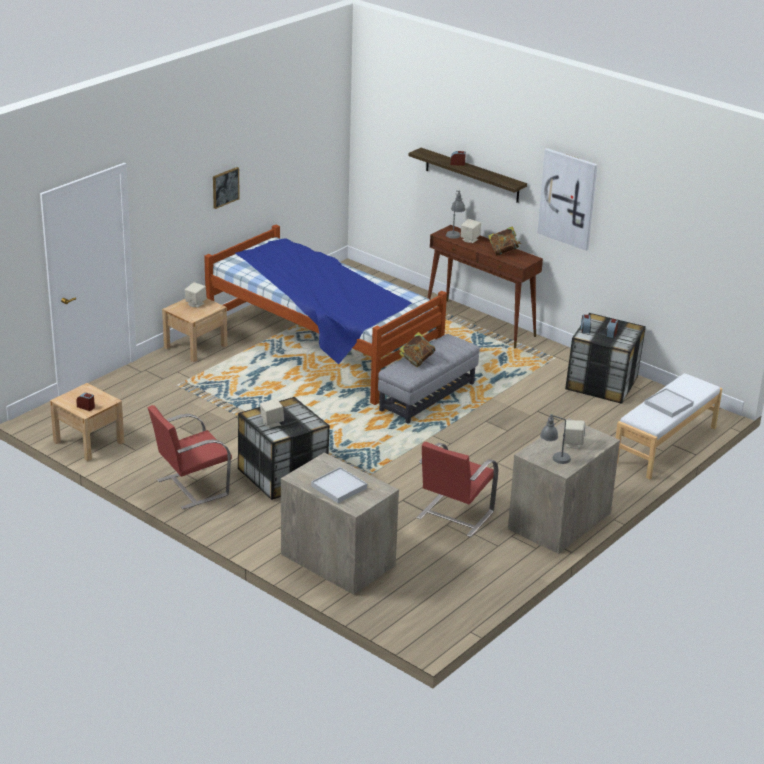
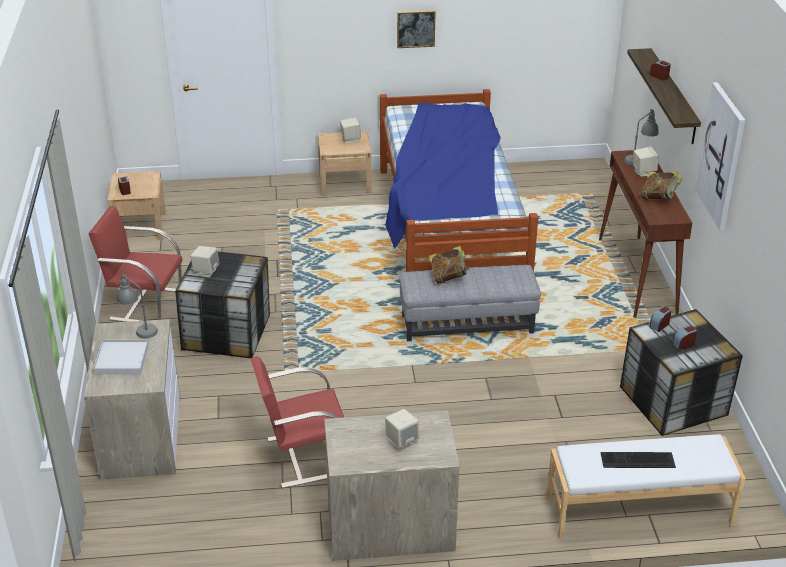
camera: 45 degrees right, 5 degrees up
grey table lamp [540,414,571,464] -> grey table lamp moved to [117,274,158,339]
white tray [644,388,694,417] -> keyboard [601,452,676,468]

